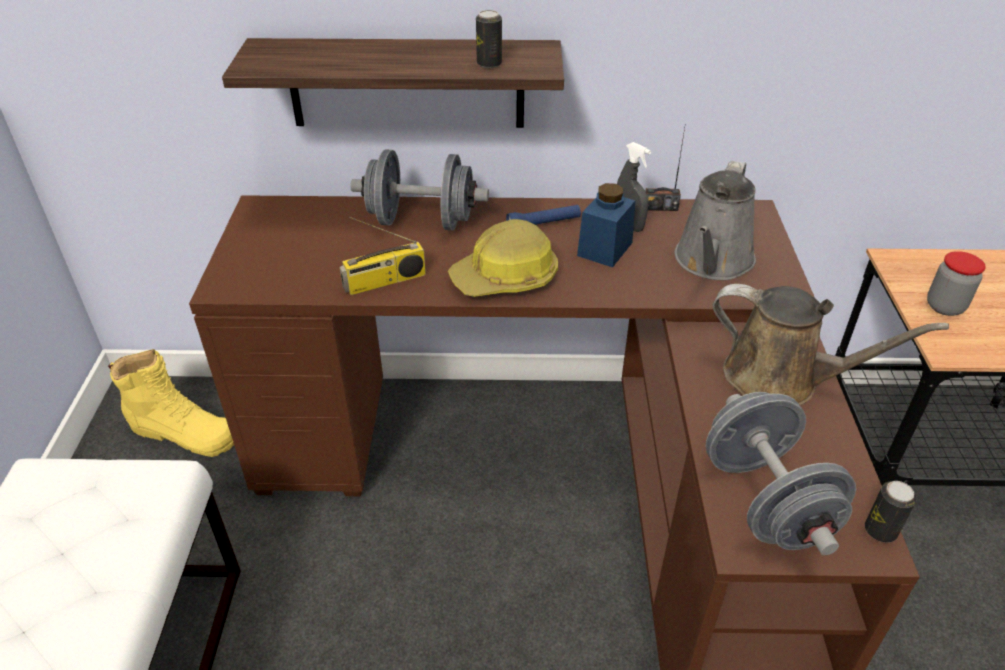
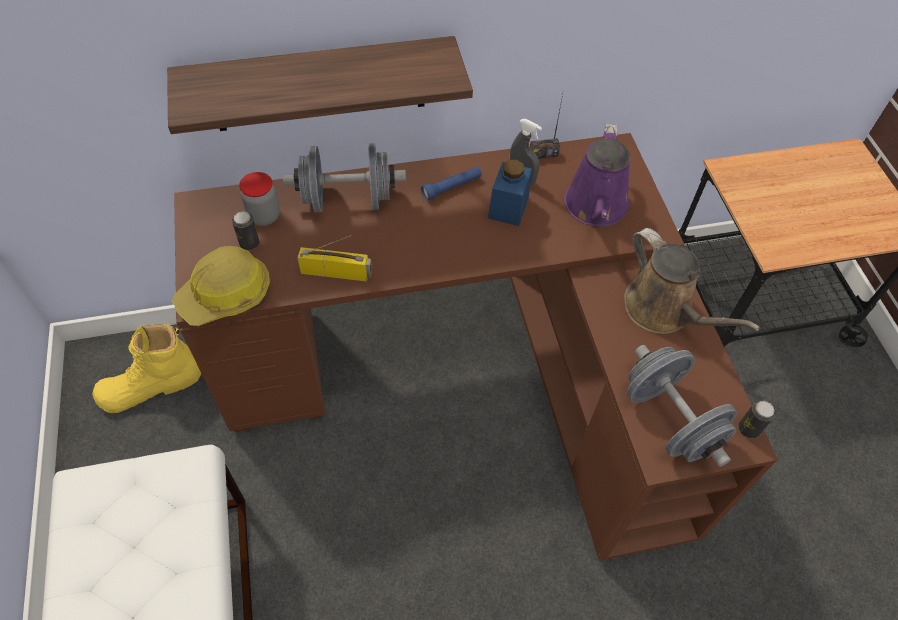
camera: 15 degrees left, 15 degrees up
yellow boot [108,349,234,457] -> yellow boot turned 150 degrees clockwise [92,324,201,413]
radio [340,217,426,295] -> radio turned 135 degrees counterclockwise [297,235,372,281]
hard hat [448,219,558,297] -> hard hat moved to [172,246,270,326]
can [476,10,502,68] -> can moved to [232,211,259,250]
grey watering can [675,161,756,280] -> purple watering can [564,124,631,227]
brown watering can [712,284,949,406] -> brown watering can turned 45 degrees clockwise [624,228,760,334]
jar [927,251,986,316] -> jar moved to [239,172,280,226]

